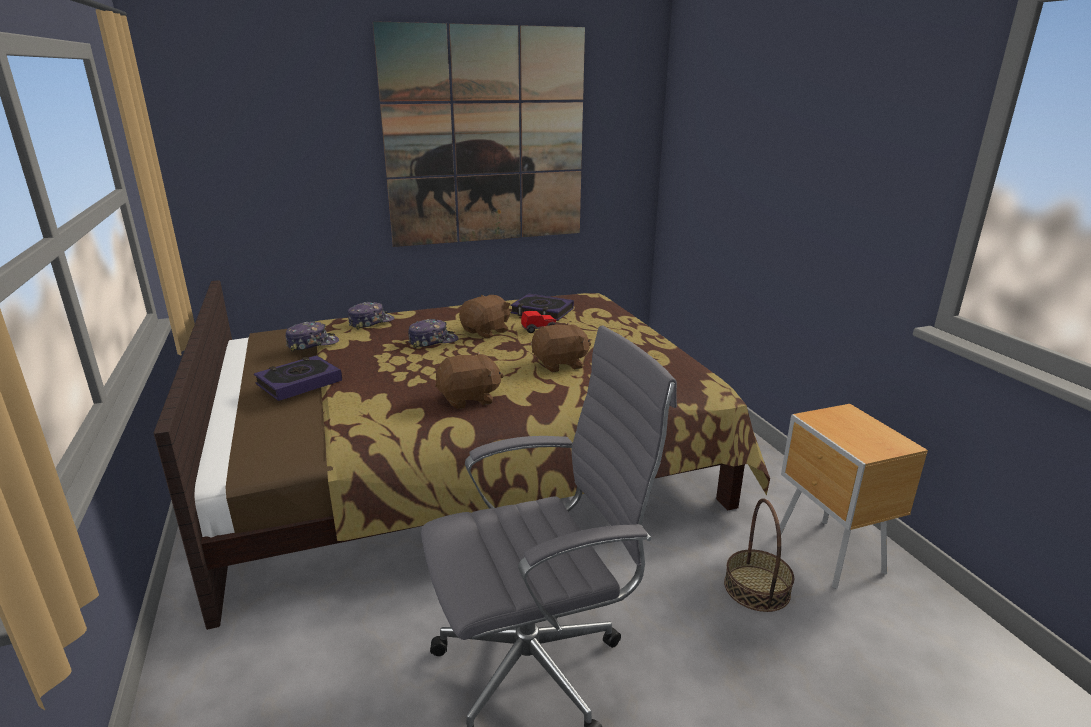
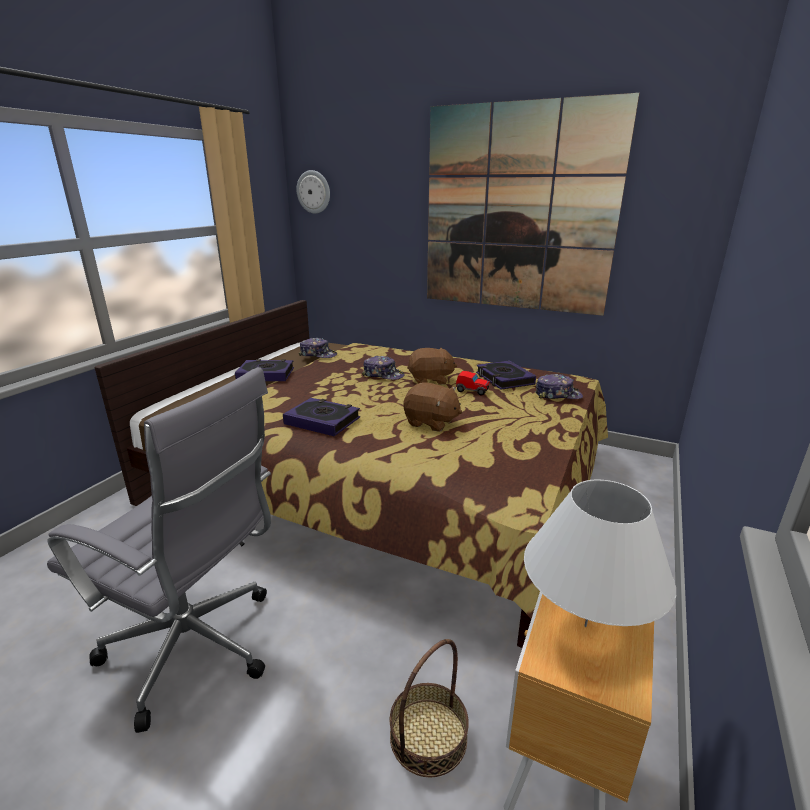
camera: 45 degrees right, 0 degrees up
cap [348,302,395,329] -> cap moved to [535,374,583,399]
brown plush toy [435,352,504,409] -> book [283,398,360,436]
none -> wall clock [296,170,330,214]
none -> white table lamp [524,479,676,627]

